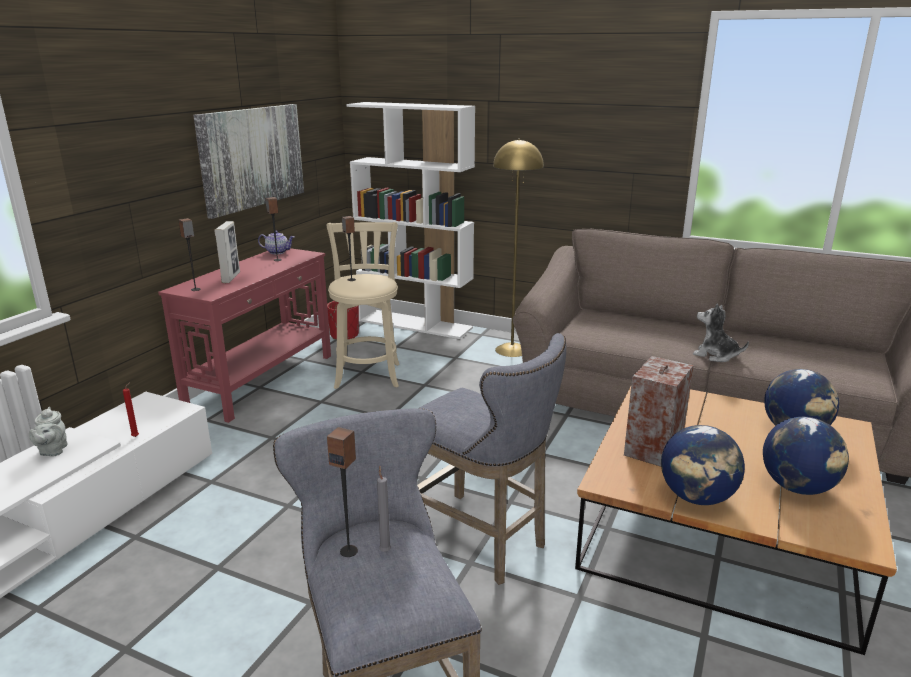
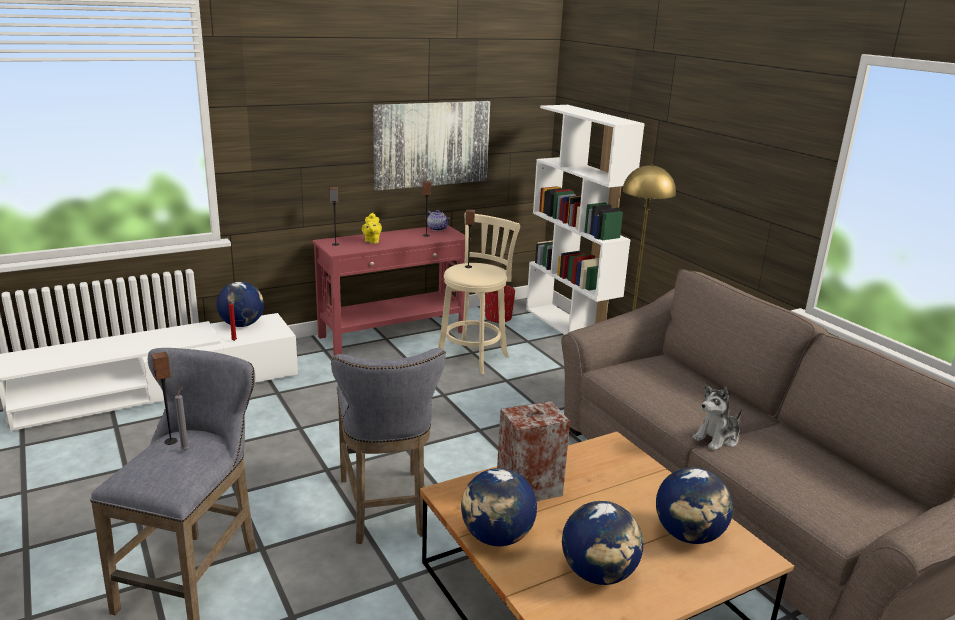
camera: 35 degrees right, 0 degrees up
grey teapot [29,407,68,457] -> none
picture frame [214,221,240,283] -> yellow teapot [362,212,382,244]
plush toy [693,303,749,362] -> plush toy turned 105 degrees counterclockwise [692,385,742,451]
none -> globe [216,282,264,327]

